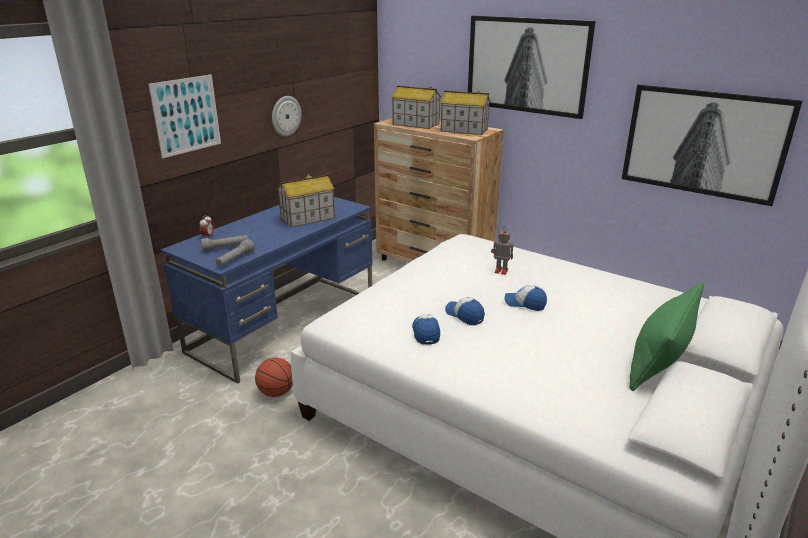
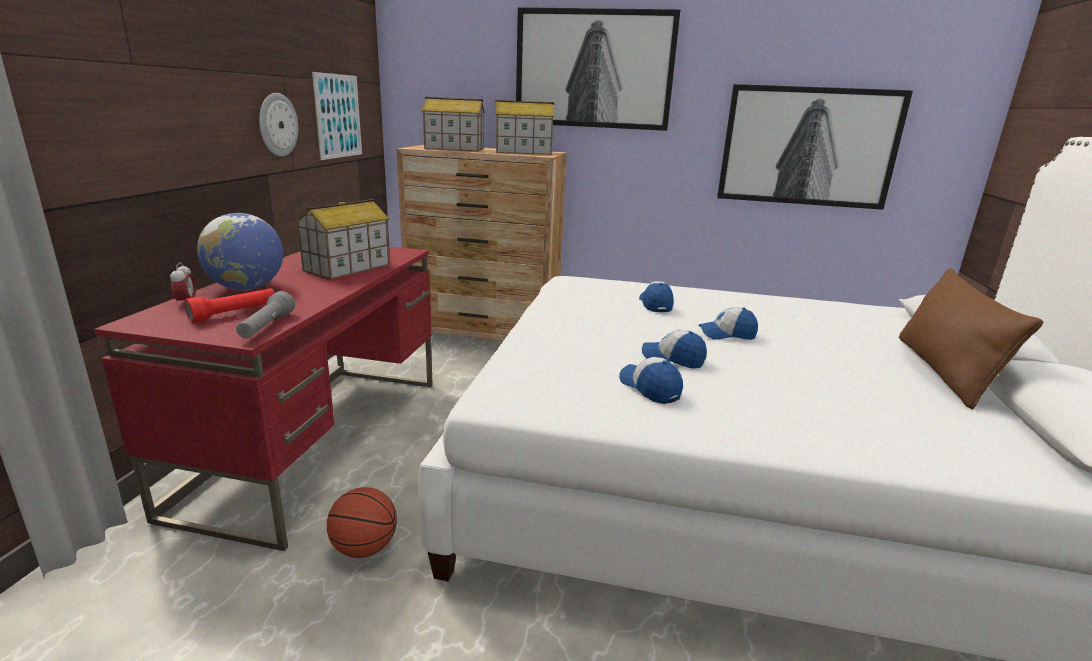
camera: 25 degrees left, 5 degrees down
picture [148,75,221,158] -> picture moved to [312,72,362,160]
blue desk [161,197,372,384] -> red desk [94,247,433,551]
grey flashlight [201,235,248,252] -> red flashlight [184,288,275,323]
toy robot [491,228,513,275] -> cap [639,281,674,312]
green pillow [629,282,704,391] -> brown pillow [899,268,1043,409]
none -> globe [197,213,283,290]

